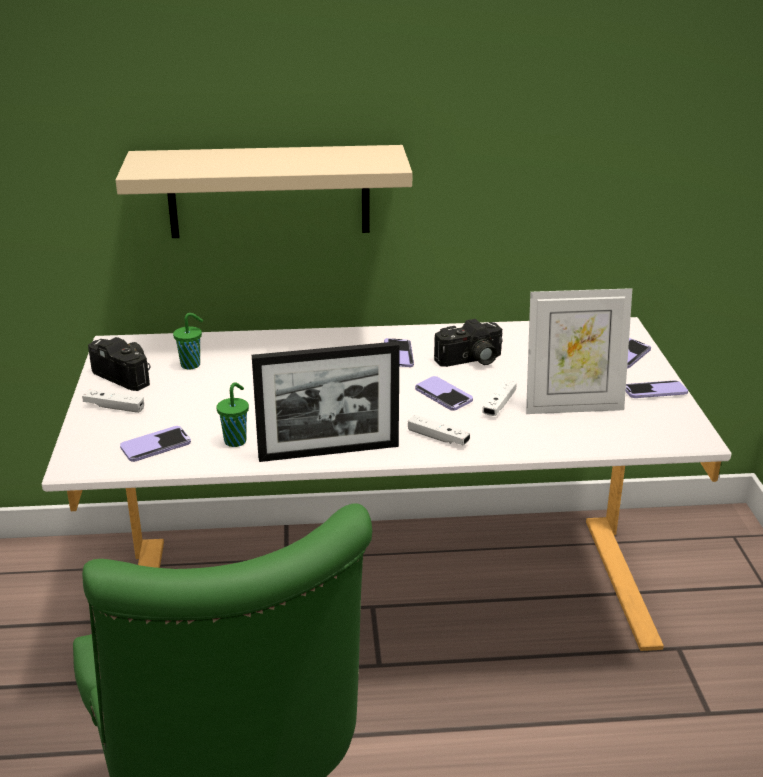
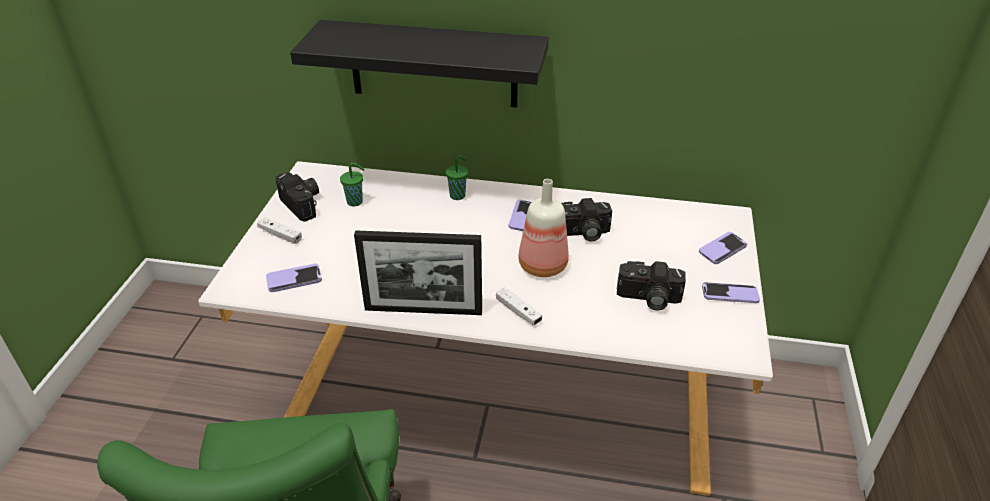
camera: 15 degrees right, 10 degrees up
beige shelf [116,145,412,238] -> black shelf [290,20,549,108]
green cup [216,382,249,447] -> green cup moved to [445,155,468,200]
phone [415,376,473,411] -> bottle [519,179,569,277]
white game controller [482,380,517,416] -> none
picture frame [526,288,632,414] -> camera [617,261,686,311]

